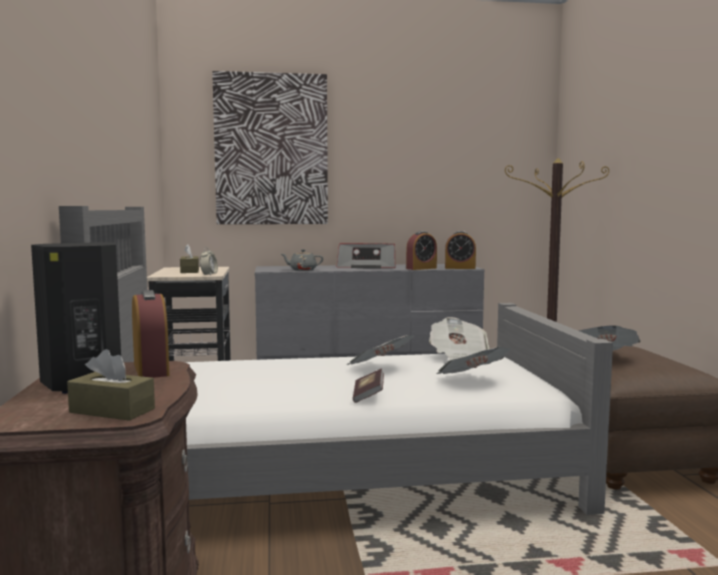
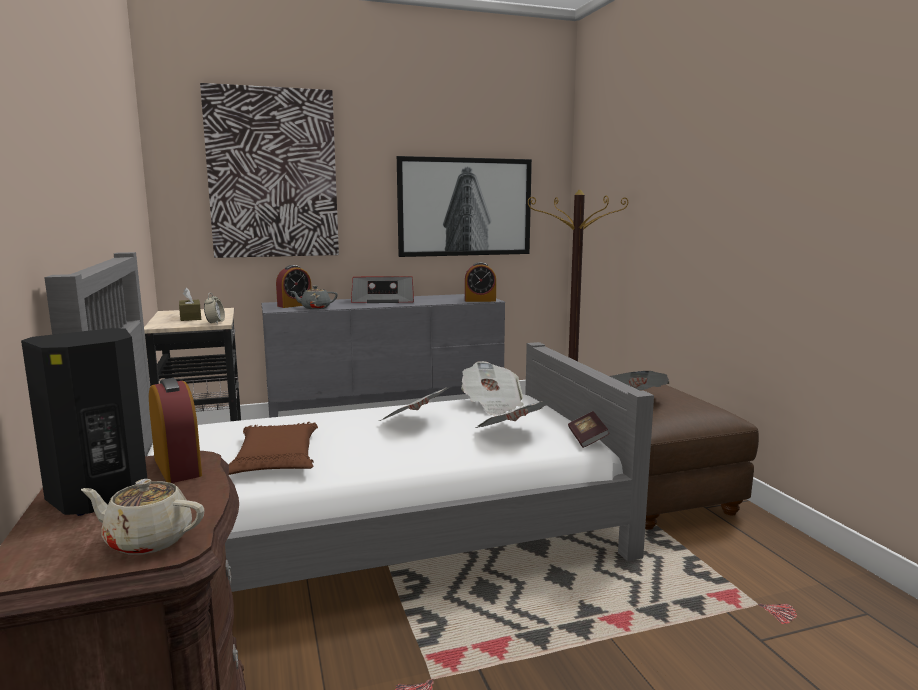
camera: 10 degrees left, 5 degrees up
brown tissue box [67,349,155,421] -> beige teapot [81,479,205,555]
book [353,368,384,403] -> book moved to [568,411,610,448]
alarm clock [406,231,437,270] -> alarm clock moved to [276,265,311,308]
none -> brown pillow [229,422,318,475]
none -> picture [397,156,532,257]

